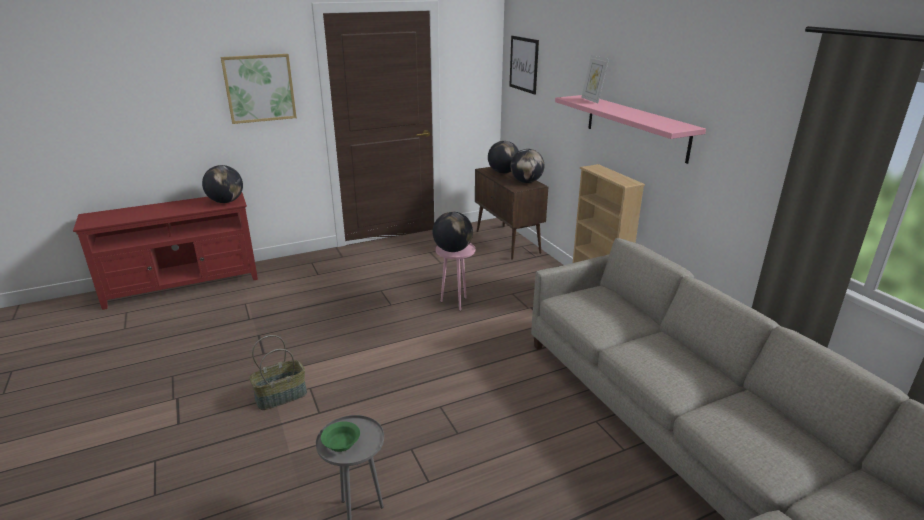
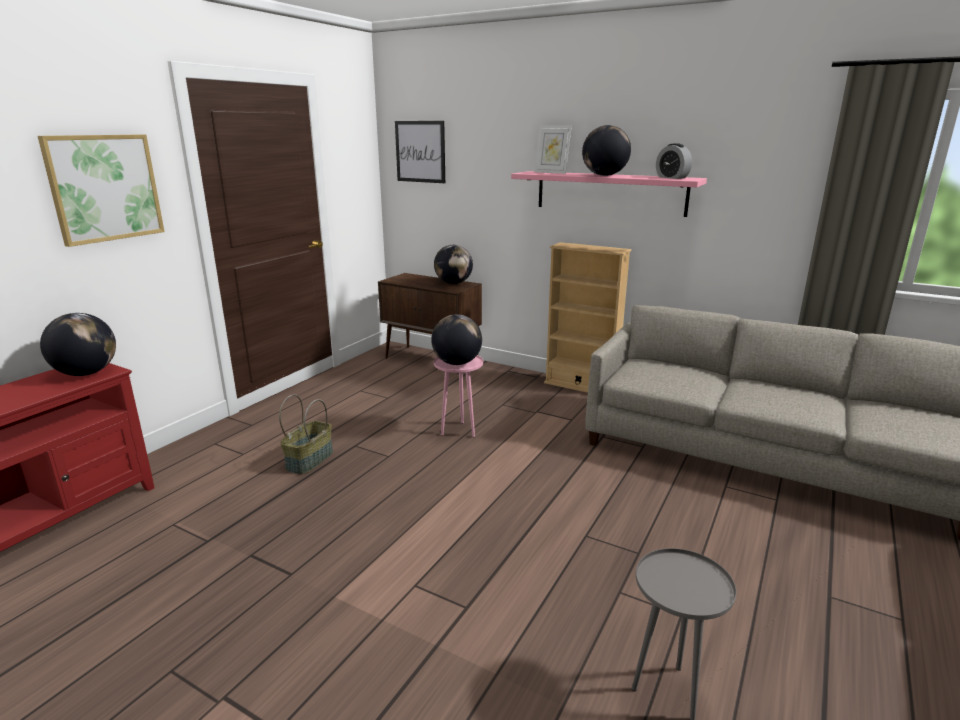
camera: 35 degrees left, 5 degrees down
basket [249,335,307,410] -> basket moved to [279,394,333,475]
green bowl [321,422,360,452] -> none
globe [488,141,519,173] -> globe moved to [582,125,631,176]
none -> alarm clock [656,143,692,179]

